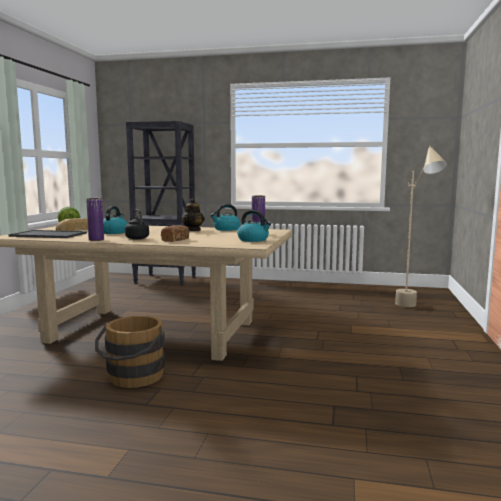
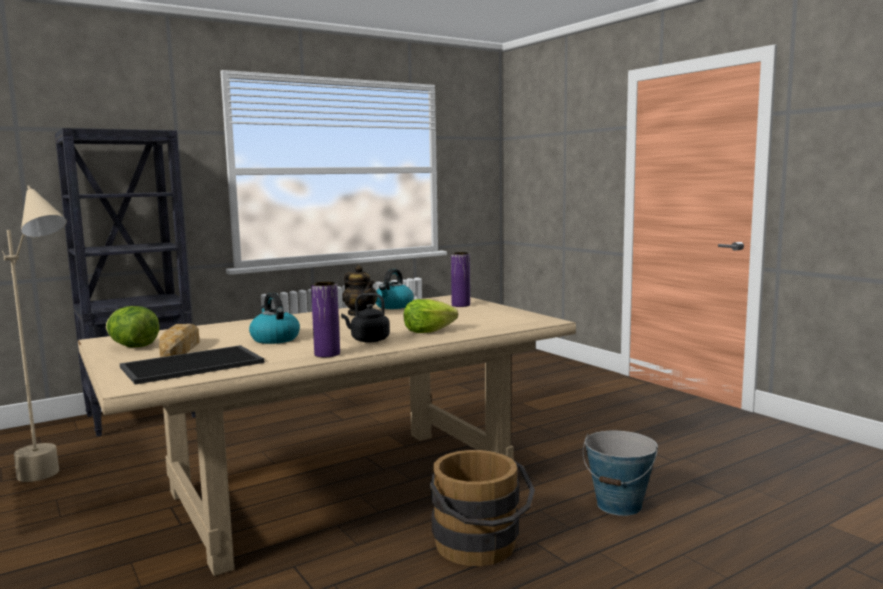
camera: 45 degrees left, 0 degrees up
bread [161,225,189,242] -> lettuce [404,299,458,333]
kettle [237,210,271,242] -> none
beige floor lamp [395,146,447,307] -> beige floor lamp moved to [2,185,67,482]
none -> bucket [583,431,658,516]

